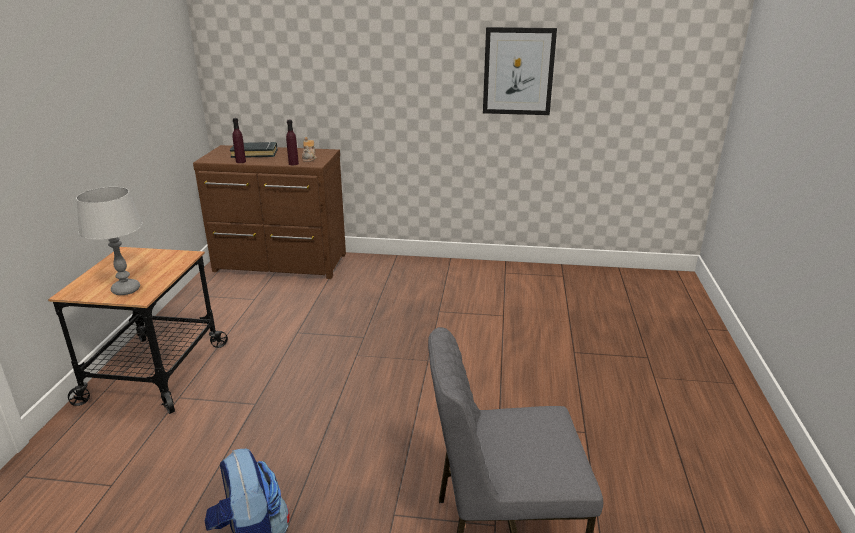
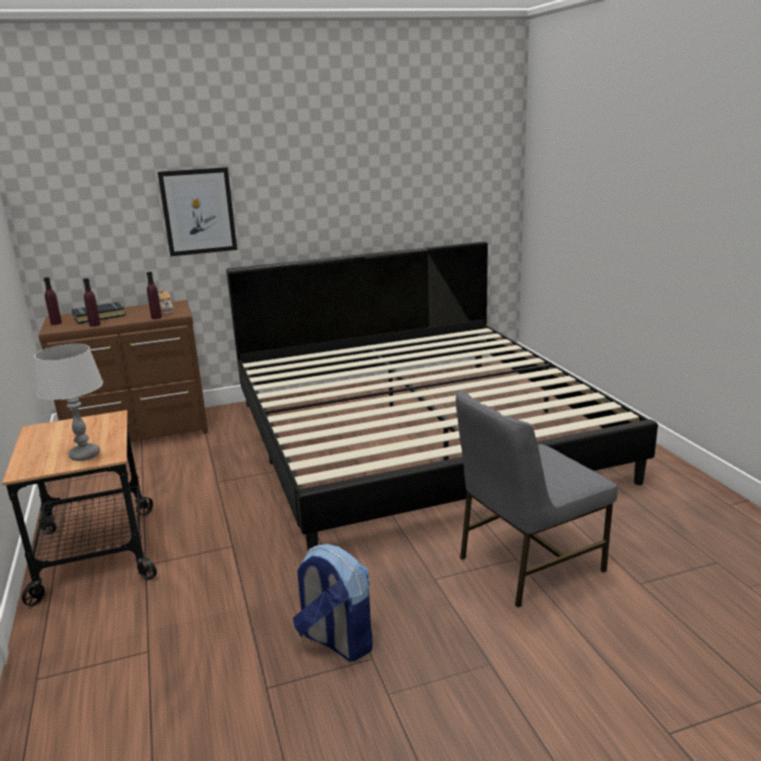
camera: 25 degrees left, 5 degrees down
picture [483,27,557,115] -> picture moved to [158,167,237,256]
none -> purple bottle [44,277,62,325]
none -> bed [226,241,658,550]

